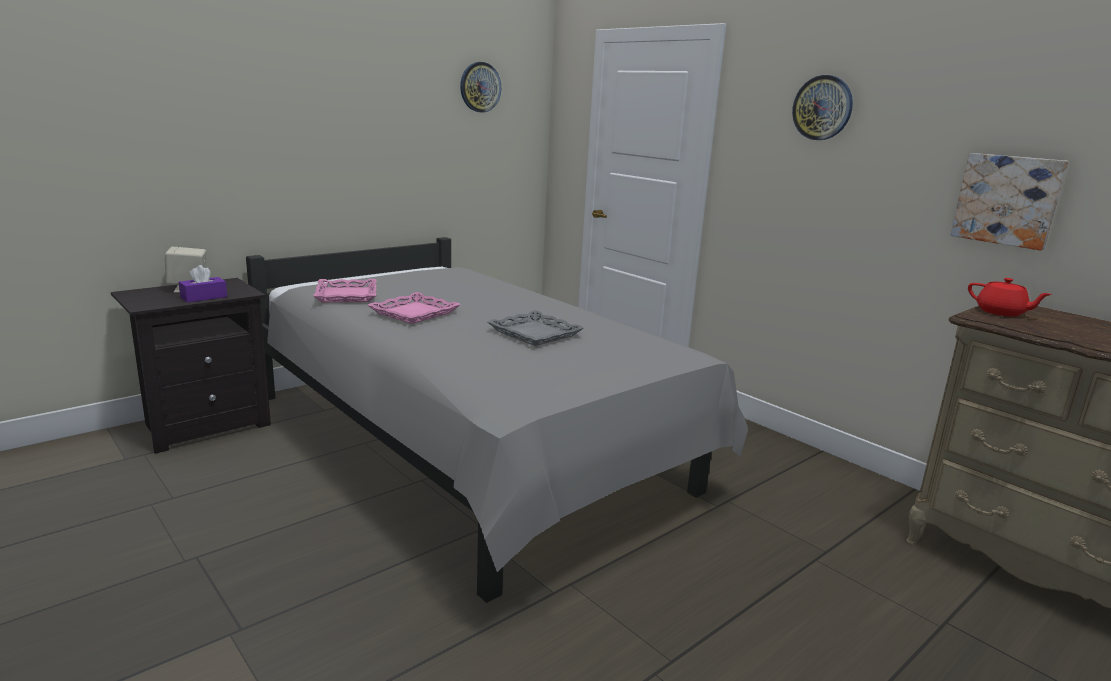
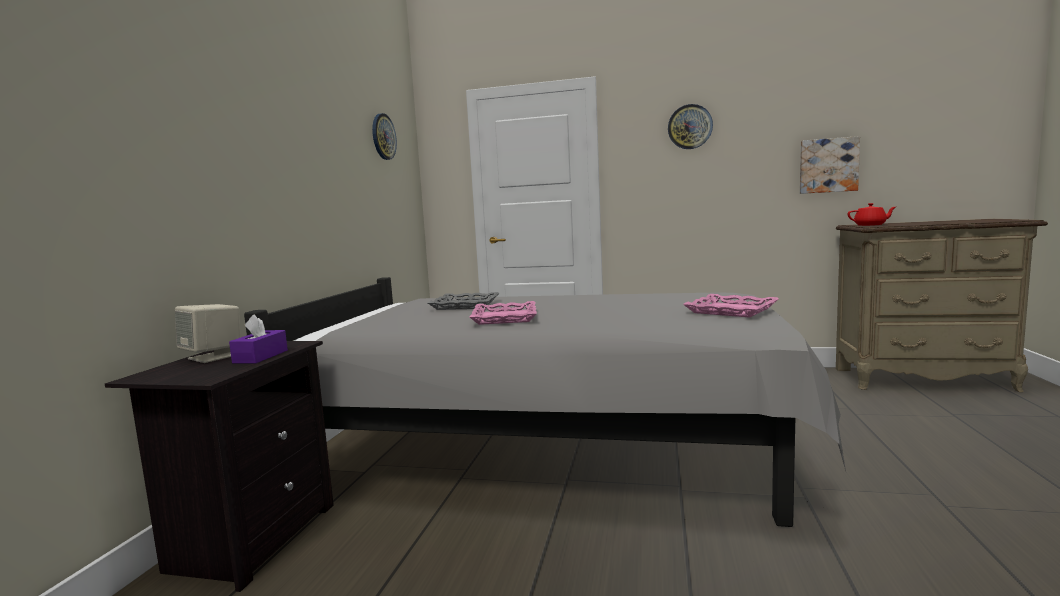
camera: 35 degrees left, 10 degrees down
pink tray [313,279,377,303] -> pink tray moved to [683,294,779,318]
grey tray [487,310,584,346] -> grey tray moved to [428,292,499,310]

